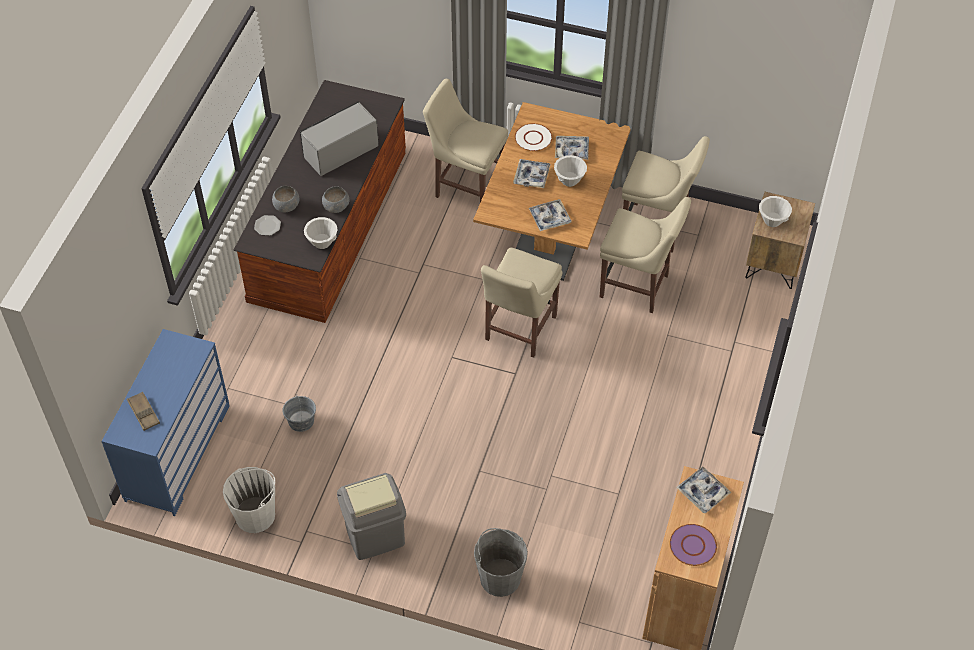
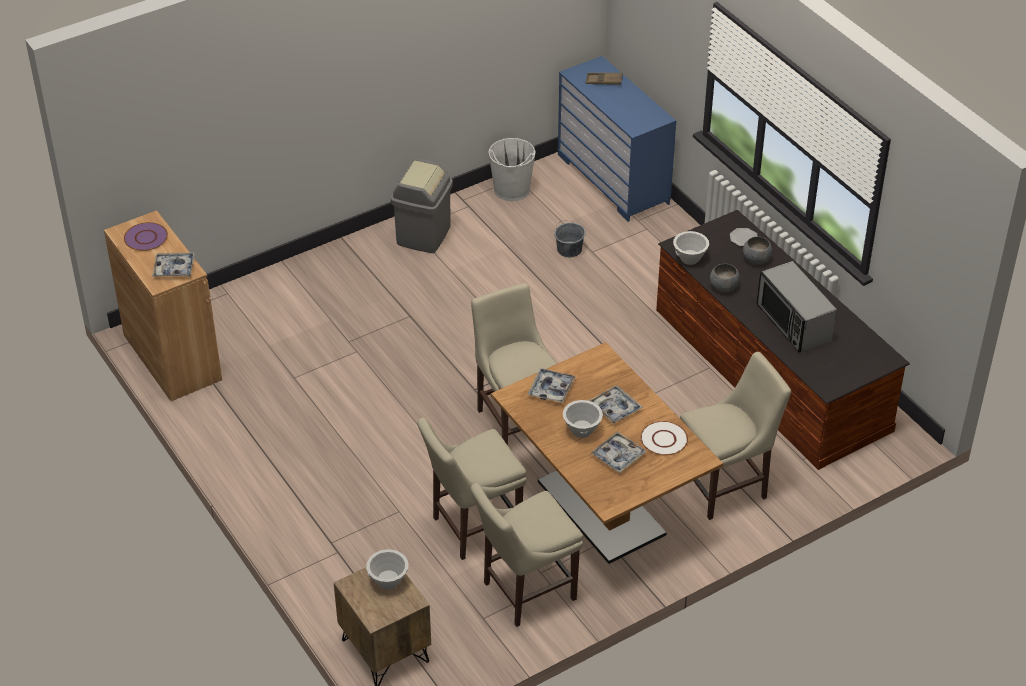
camera: 130 degrees right, 10 degrees down
microwave [300,102,379,176] -> microwave turned 150 degrees clockwise [756,261,837,352]
grey bucket [474,528,528,597] -> none

